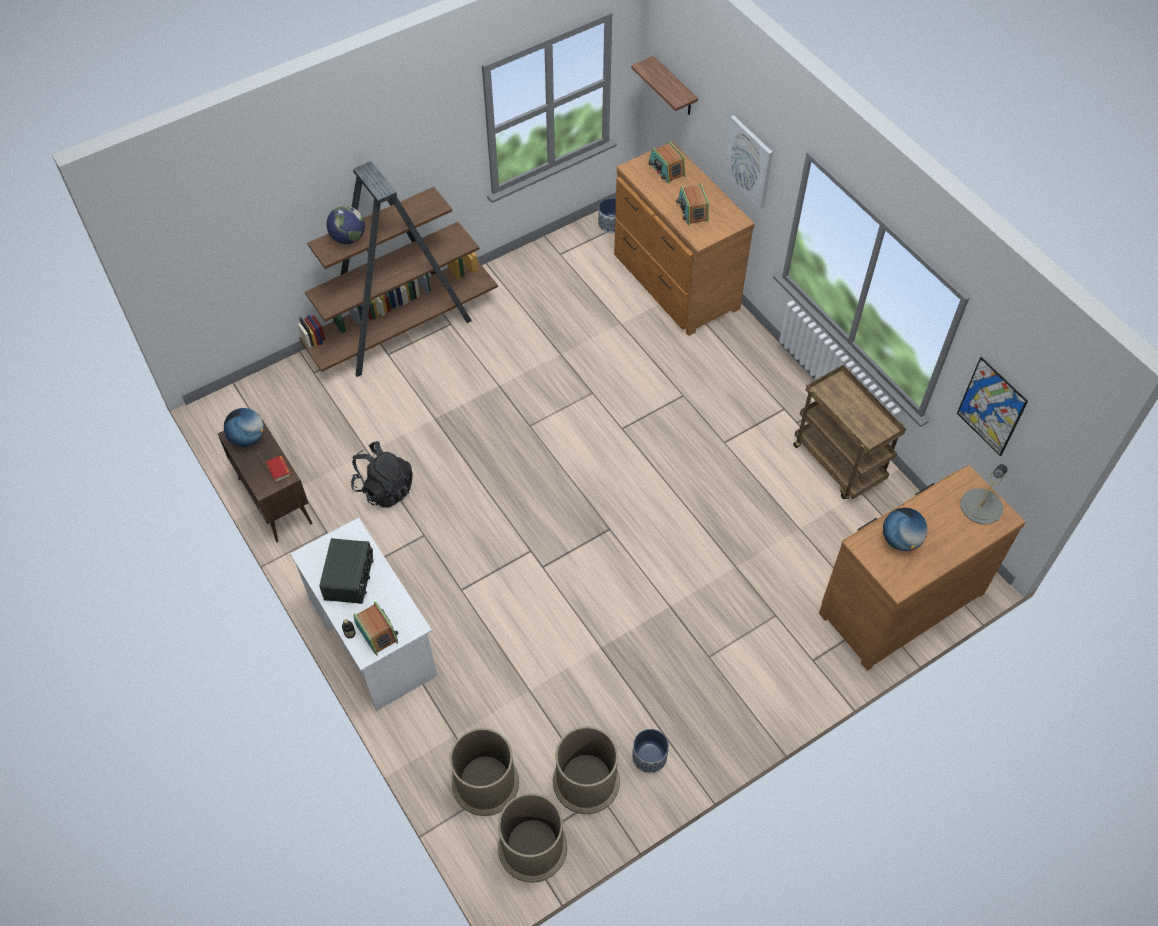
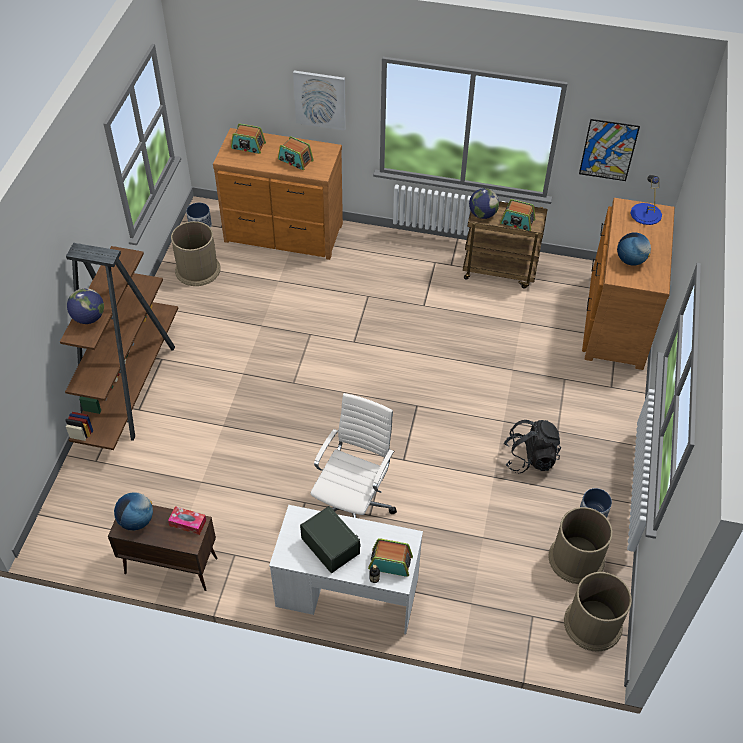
camera: 45 degrees left, 5 degrees down
book [266,456,291,483] -> tissue box [168,506,206,535]
black backpack [351,441,413,508] -> black backpack moved to [504,420,561,473]
brown trash can [450,728,519,816] -> brown trash can moved to [171,221,221,286]
shelf [631,56,698,115] -> none
grey table lamp [961,464,1007,525] -> blue table lamp [631,175,662,225]
none -> white office chair [310,393,397,518]
none -> globe [469,188,499,219]
none -> radio [500,199,535,231]

